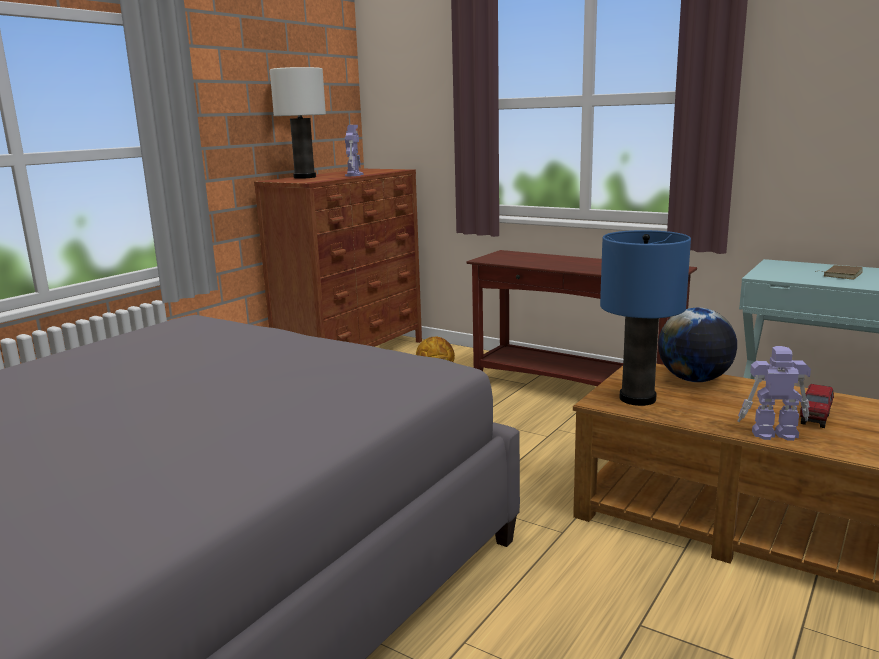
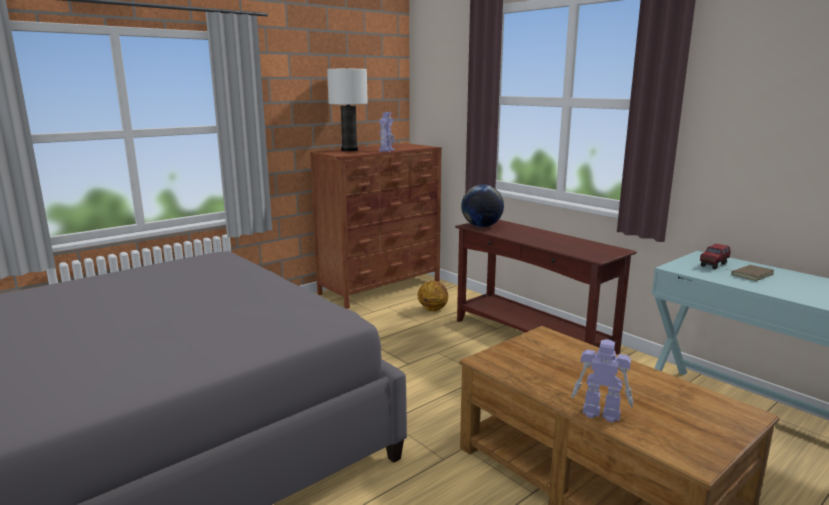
camera: 15 degrees right, 0 degrees up
blue table lamp [600,230,691,406] -> none
globe [658,308,737,382] -> globe moved to [461,185,504,227]
toy truck [800,384,834,428] -> toy truck moved to [700,244,731,269]

